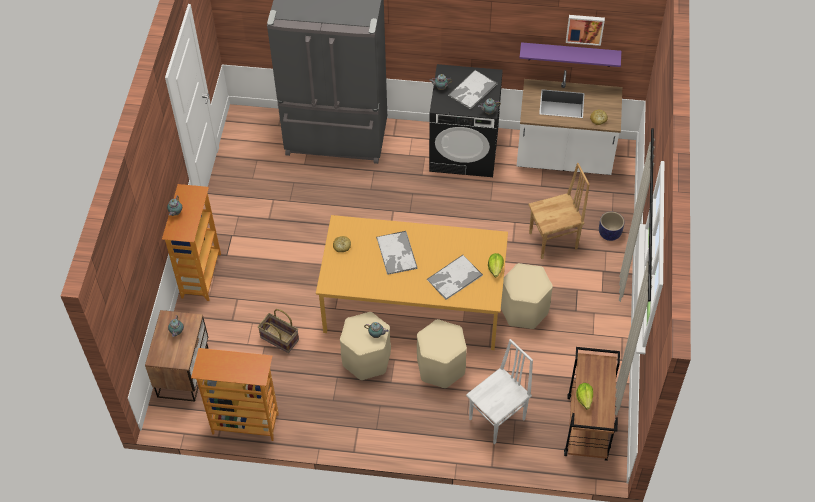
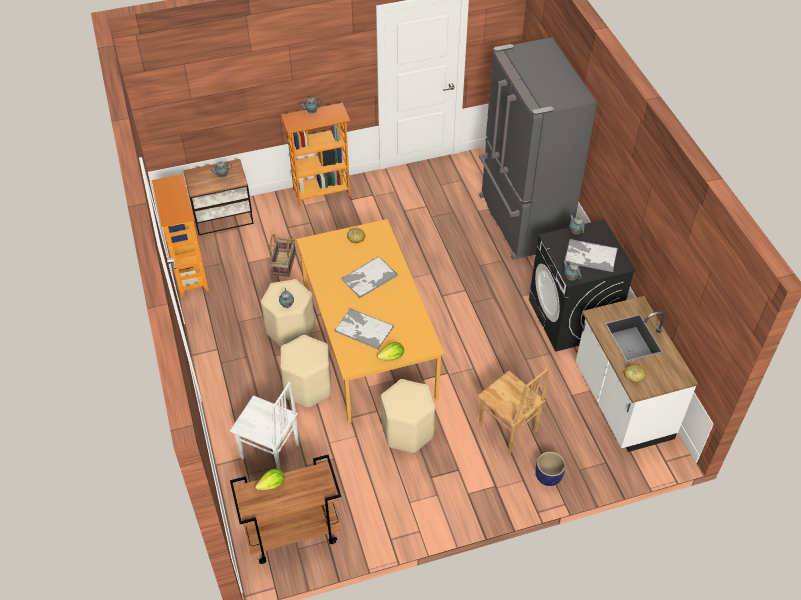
camera: 65 degrees right, 5 degrees down
purple shelf [519,42,621,67] -> none
picture [566,15,605,46] -> none

